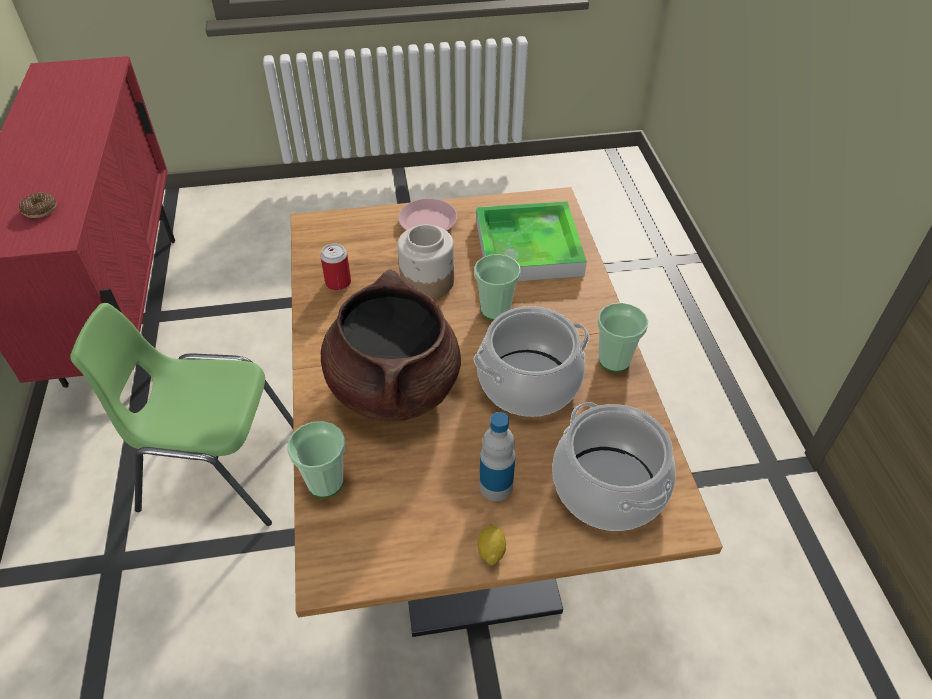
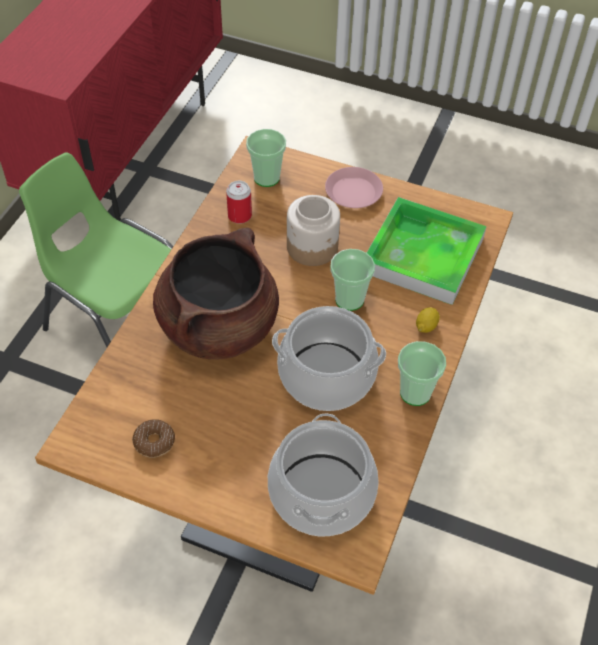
camera: 30 degrees right, 5 degrees up
donut [19,193,56,218] -> donut moved to [132,419,175,458]
cup [287,421,345,498] -> cup moved to [246,129,286,187]
lemon [478,524,506,565] -> lemon moved to [416,307,440,333]
bottle [479,412,516,501] -> none

